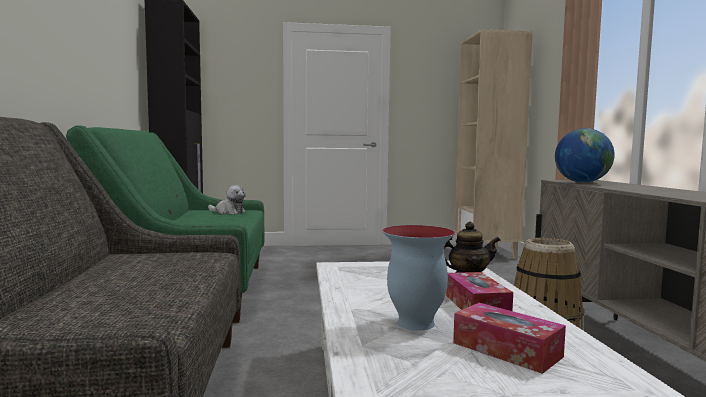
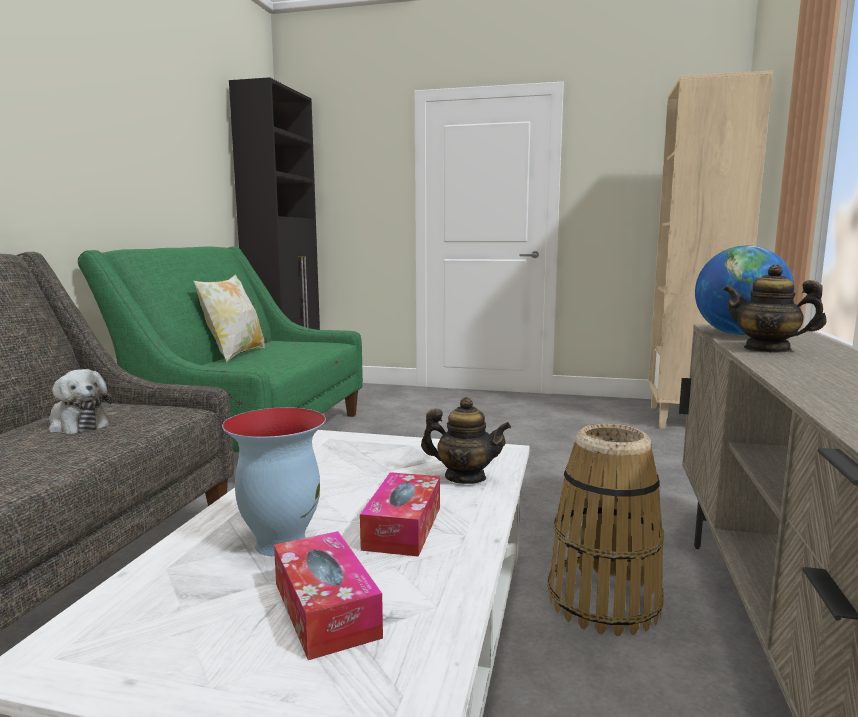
camera: 20 degrees right, 5 degrees up
plush toy [208,185,246,214] -> plush toy moved to [48,369,112,434]
none -> pillow [194,274,265,363]
none -> teapot [723,264,827,353]

